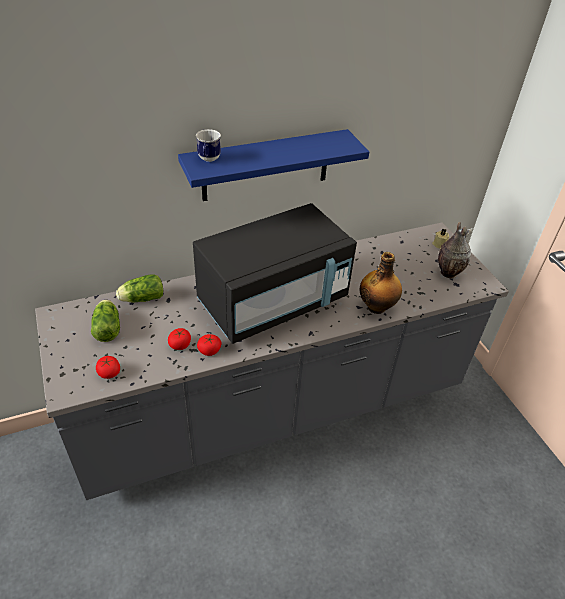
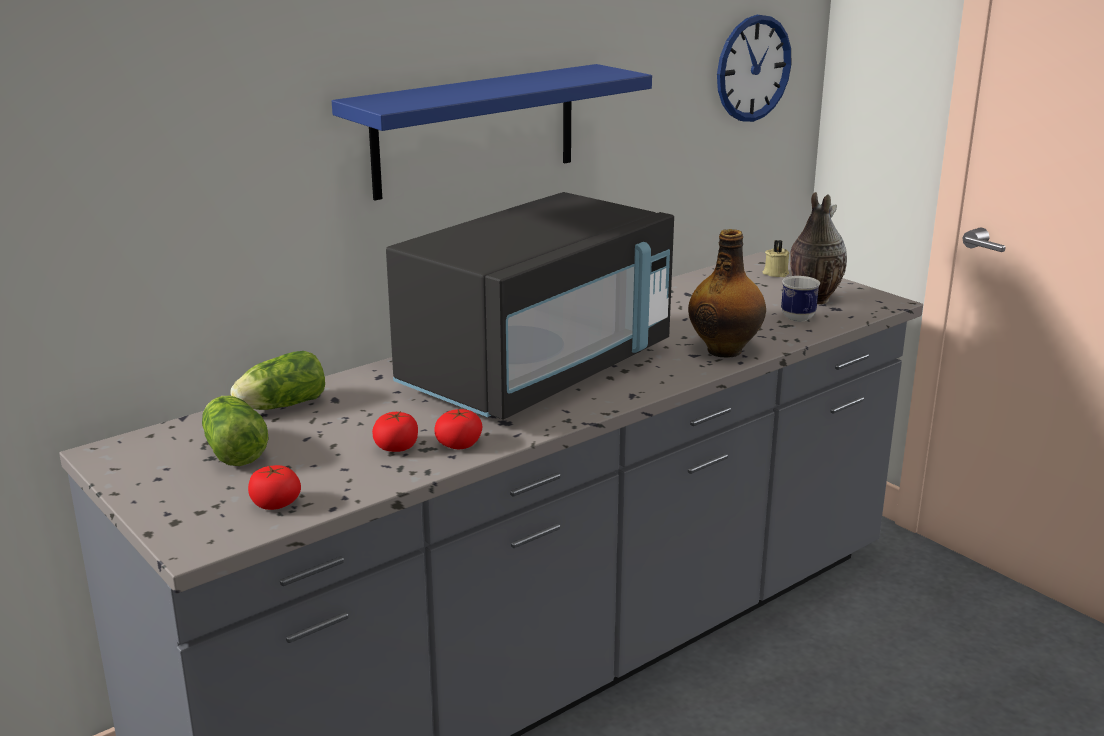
camera: 15 degrees left, 20 degrees down
mug [196,129,221,162] -> mug moved to [781,276,820,322]
none -> wall clock [717,15,792,122]

